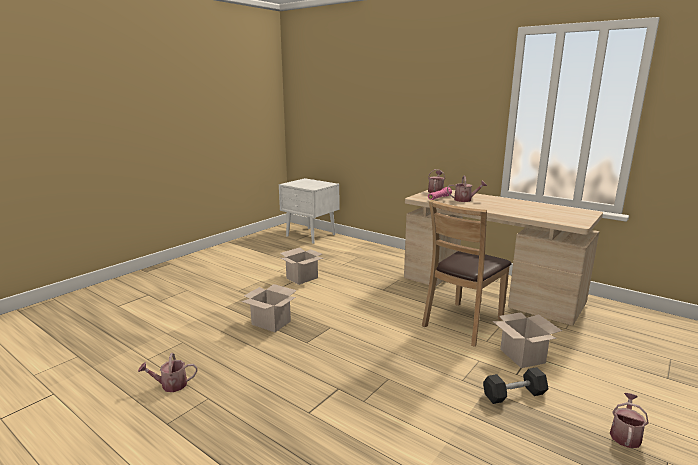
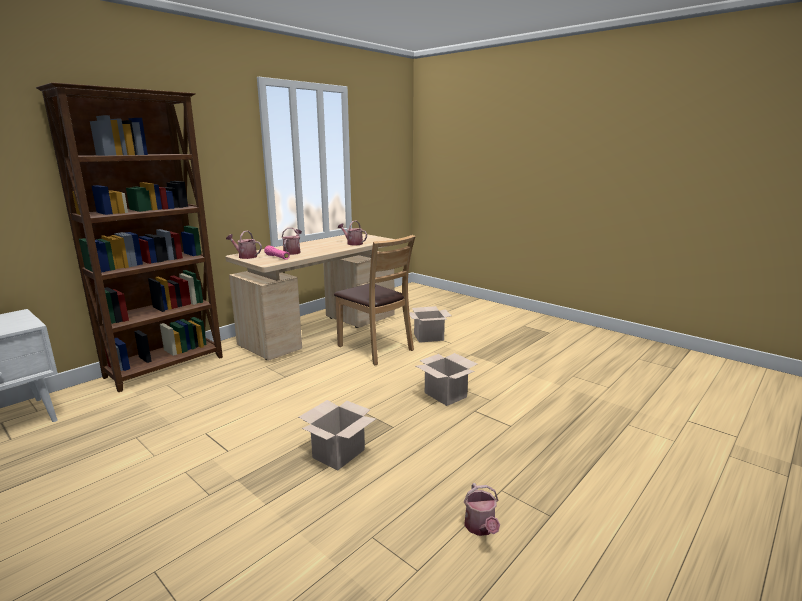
camera: 85 degrees left, 0 degrees up
cardboard box [280,247,323,285] -> cardboard box moved to [416,353,477,406]
grey dumbbell [483,367,549,404] -> none
watering can [610,393,649,448] -> watering can moved to [338,220,367,246]
none -> brown bookcase [36,82,223,392]

